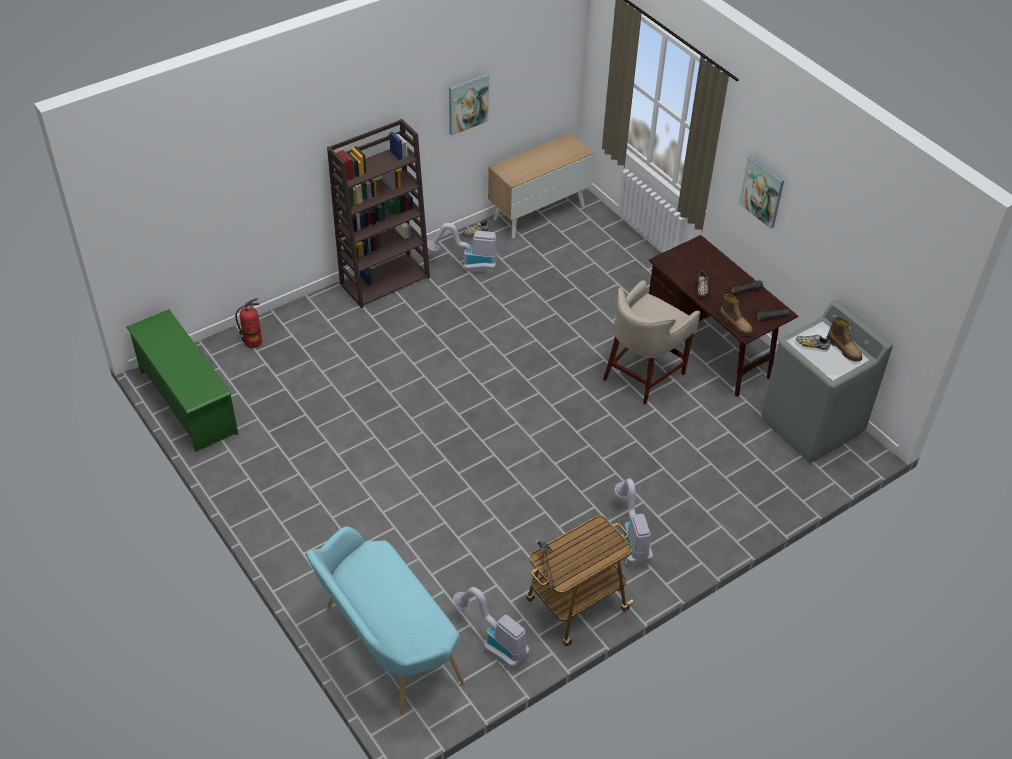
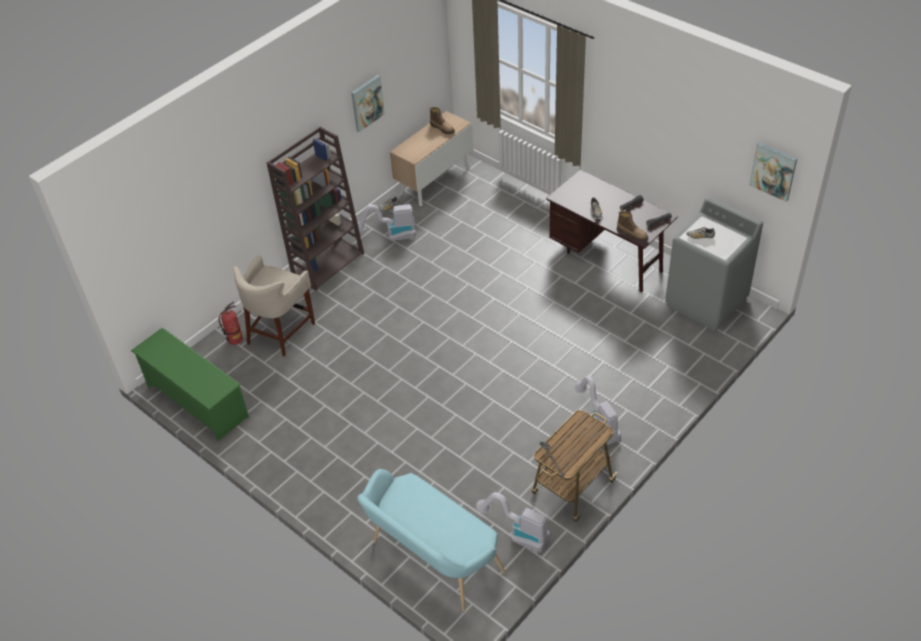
camera: 10 degrees left, 0 degrees up
beige stool [603,280,700,404] -> beige stool moved to [233,255,315,357]
picture [739,155,784,229] -> picture moved to [749,142,797,202]
boot [827,316,862,362] -> boot moved to [430,107,455,134]

